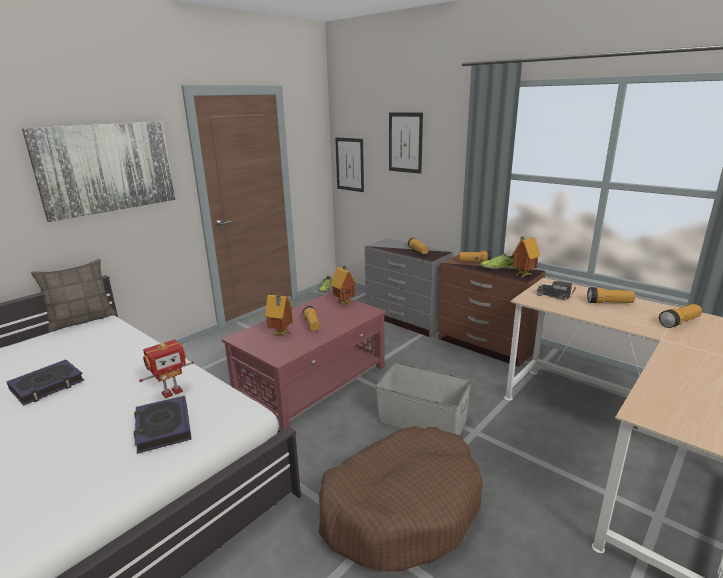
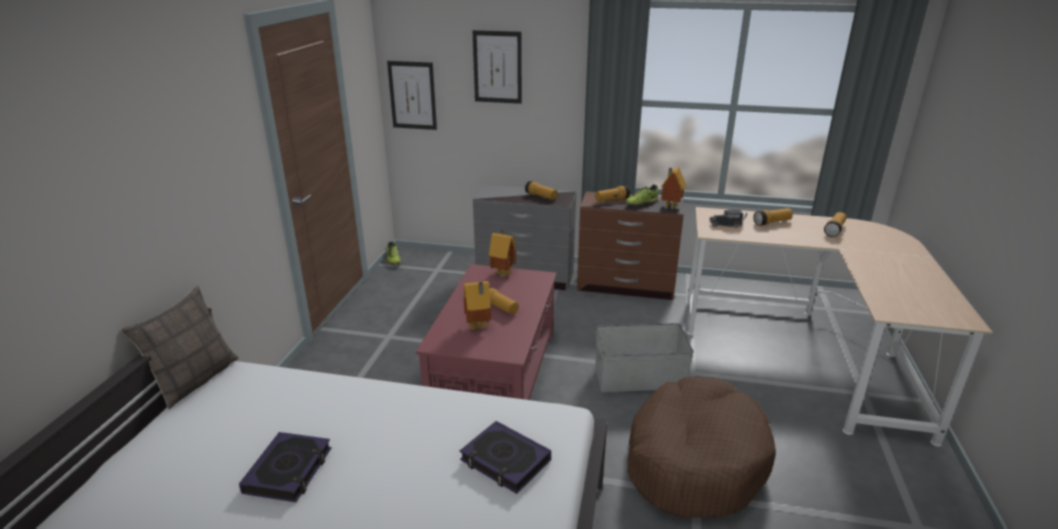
camera: 30 degrees left, 5 degrees up
picture [22,121,176,222] -> none
toy robot [139,340,194,398] -> none

